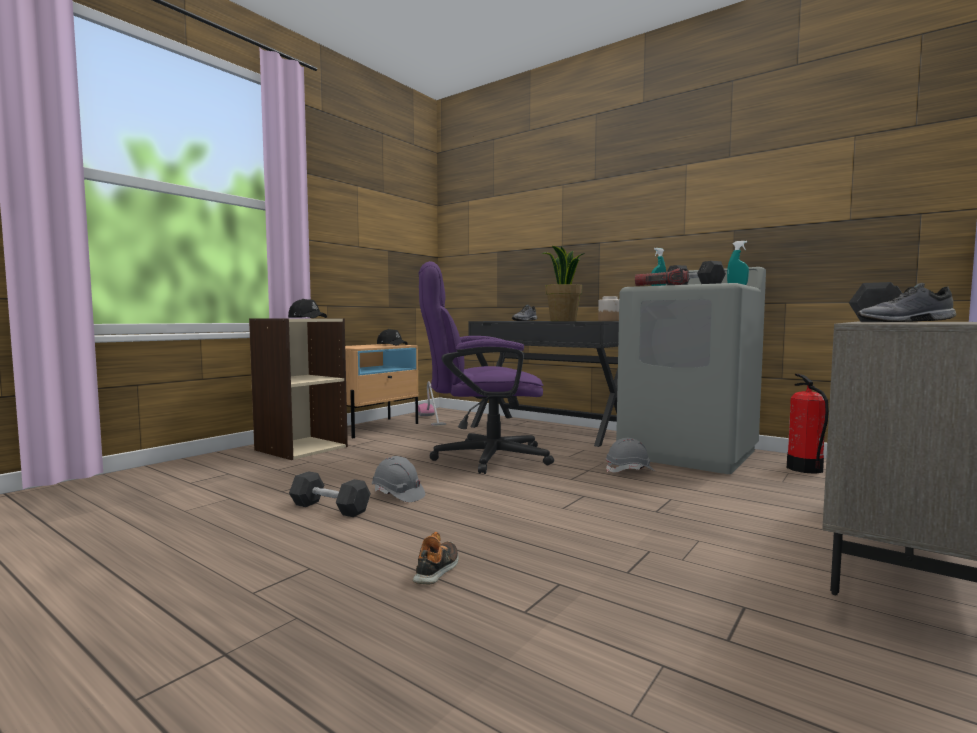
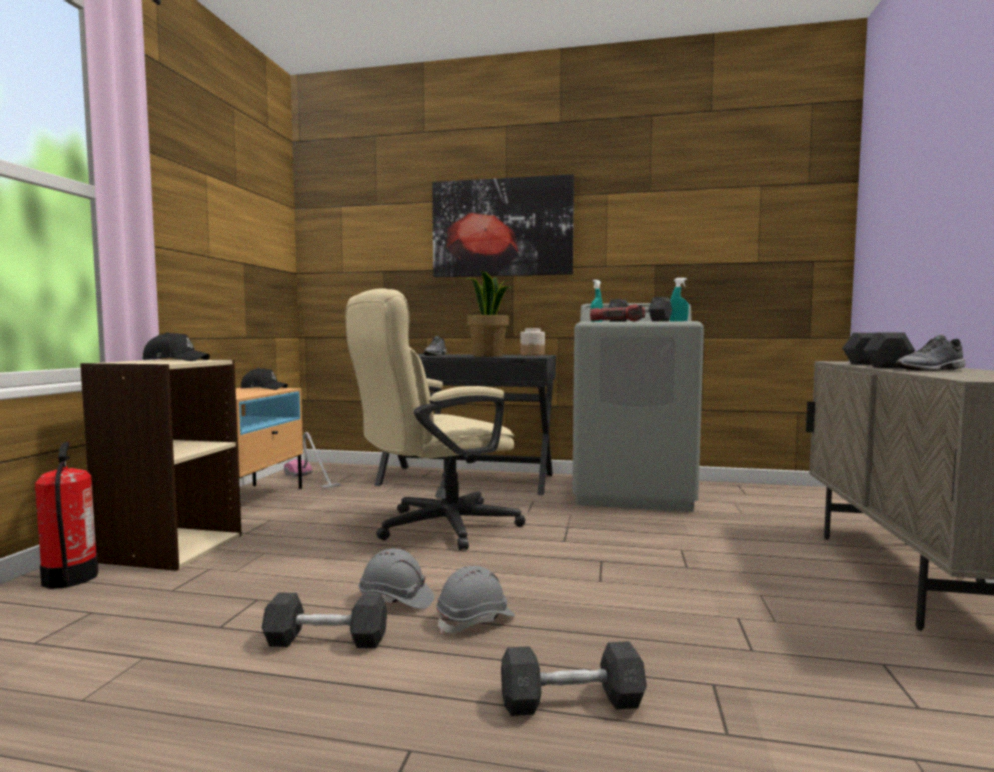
camera: 25 degrees left, 0 degrees up
shoe [413,532,459,585] -> grey dumbbell [501,641,647,716]
purple office chair [419,261,554,474] -> beige office chair [345,289,525,550]
grey hard hat [606,438,656,473] -> grey hard hat moved to [436,566,515,634]
fire extinguisher [787,374,829,474] -> fire extinguisher moved to [35,442,98,589]
none -> picture [432,174,574,277]

